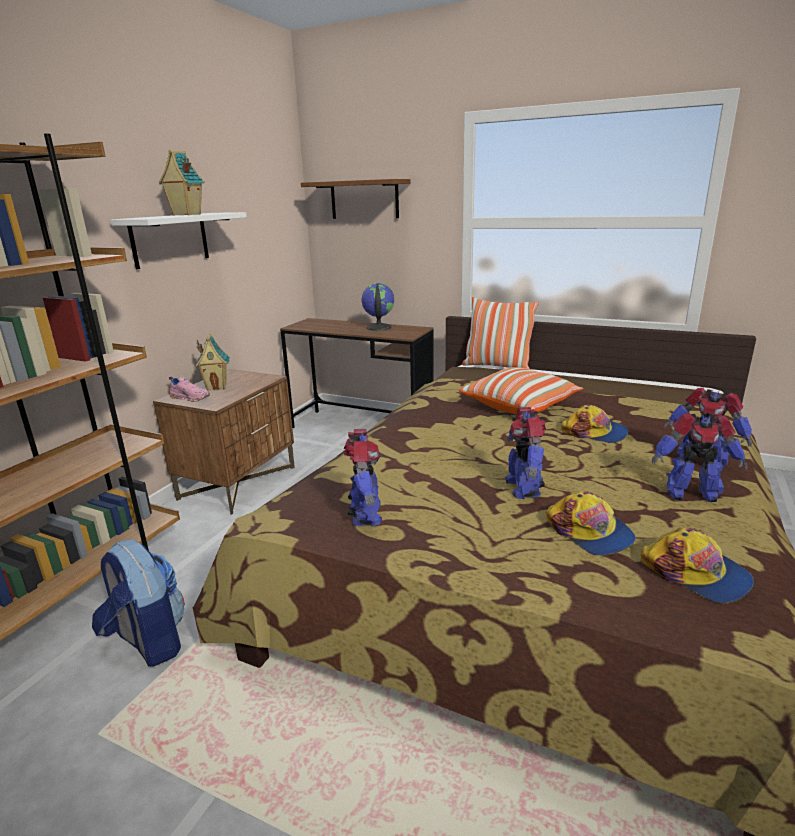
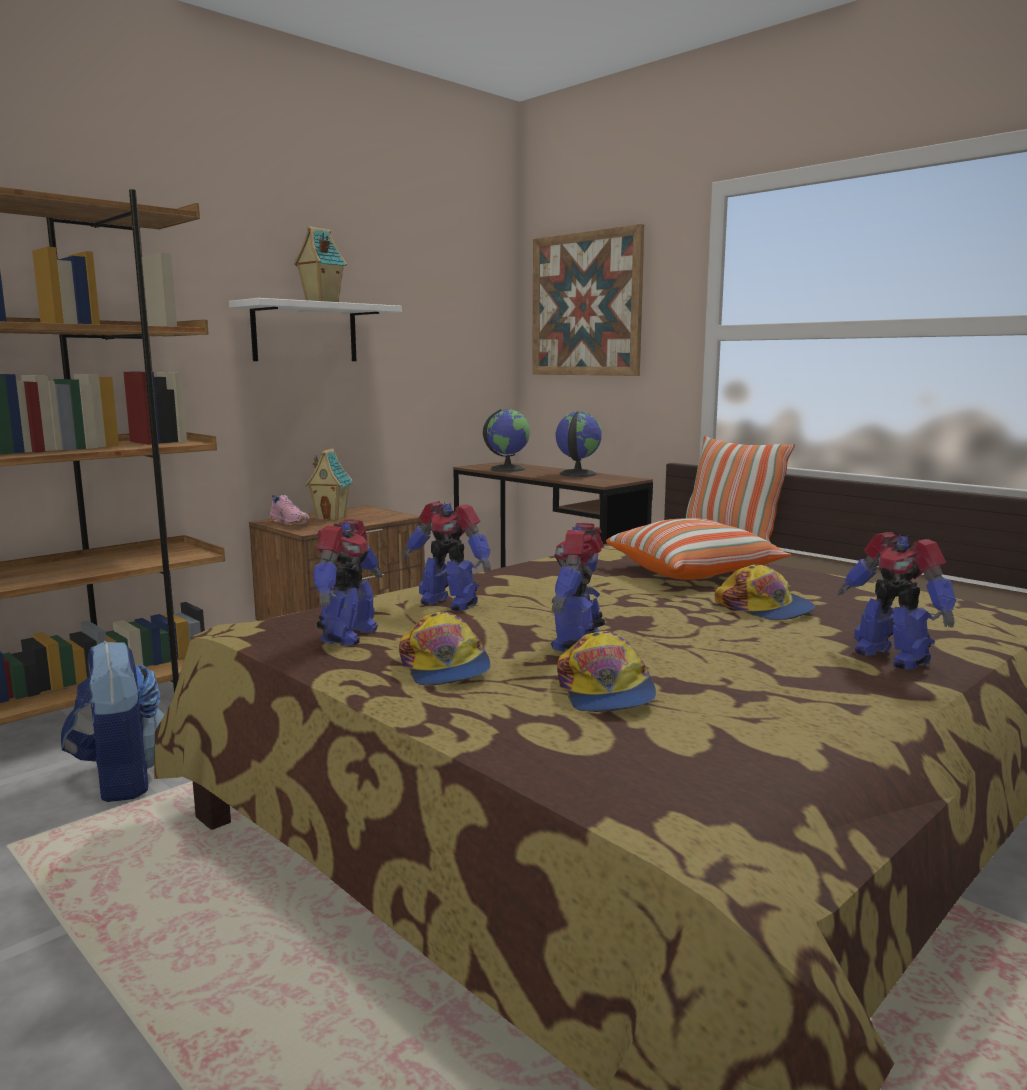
camera: 20 degrees right, 10 degrees down
brown shelf [301,179,411,219] -> picture [532,224,644,376]
cap [641,527,754,603] -> cap moved to [399,612,491,685]
toy robot [652,413,748,502] -> toy robot moved to [403,501,491,611]
none -> globe [483,409,530,472]

